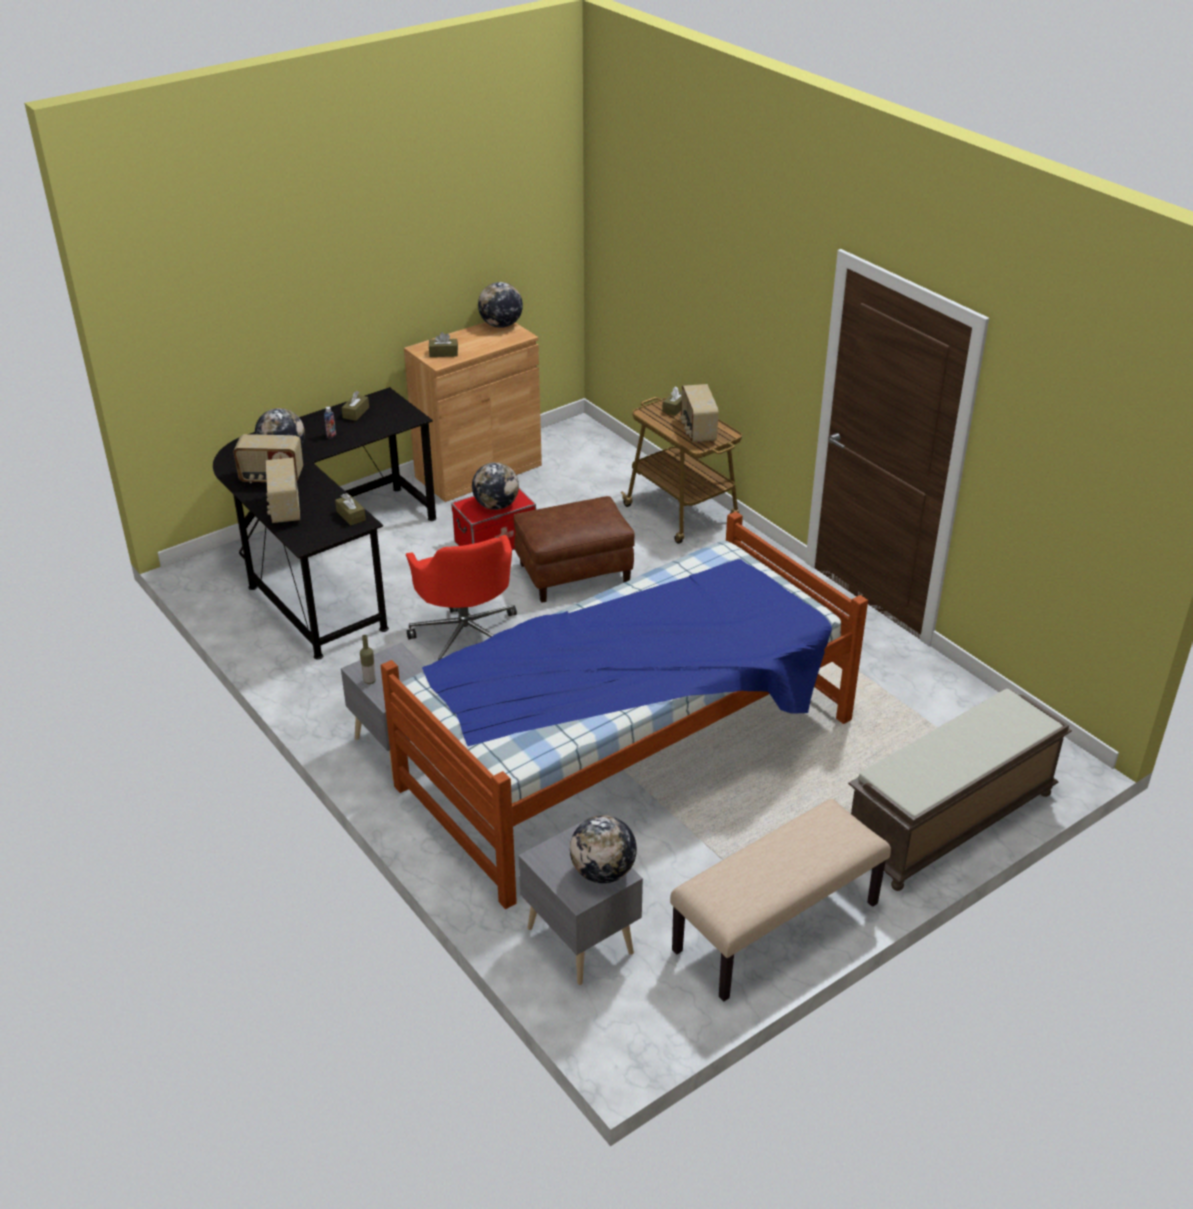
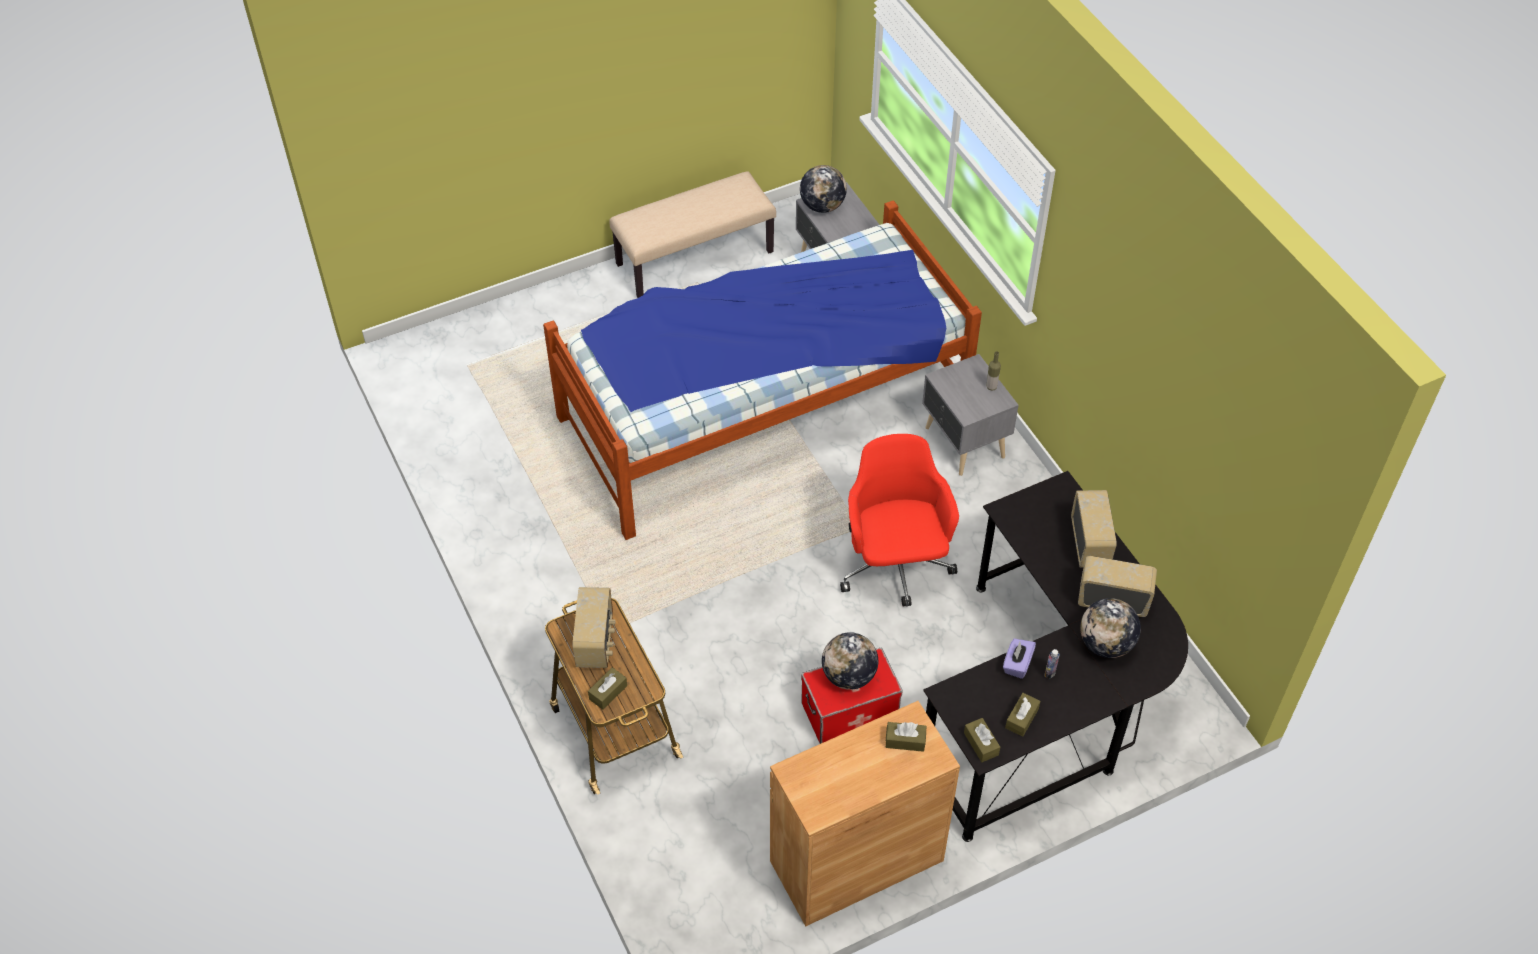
camera: 170 degrees left, 15 degrees up
brown tissue box [335,493,366,525] -> brown tissue box moved to [964,718,1000,762]
globe [478,282,523,328] -> none
brown ottoman [514,496,635,603] -> none
brown bench [848,689,1072,891] -> none
none -> purple tissue box [1003,639,1036,679]

